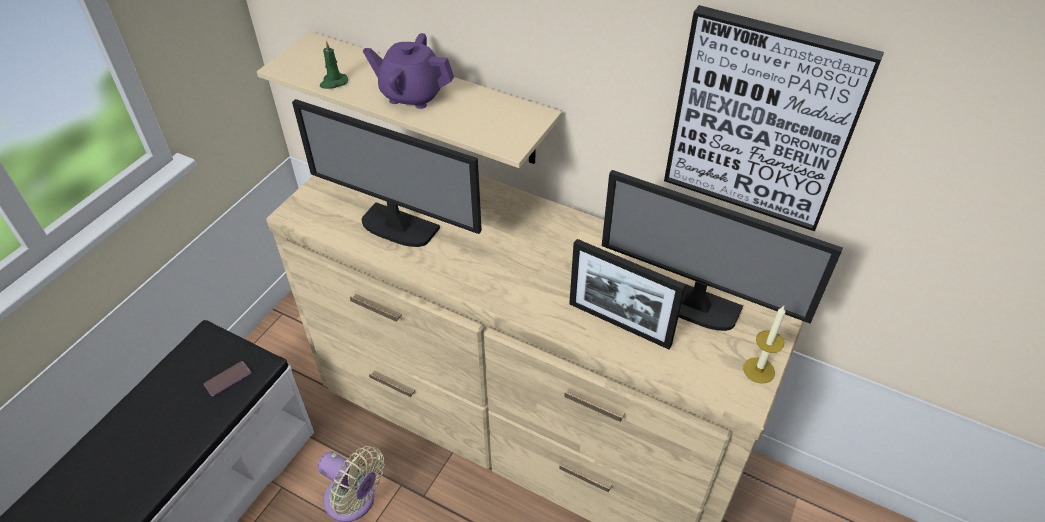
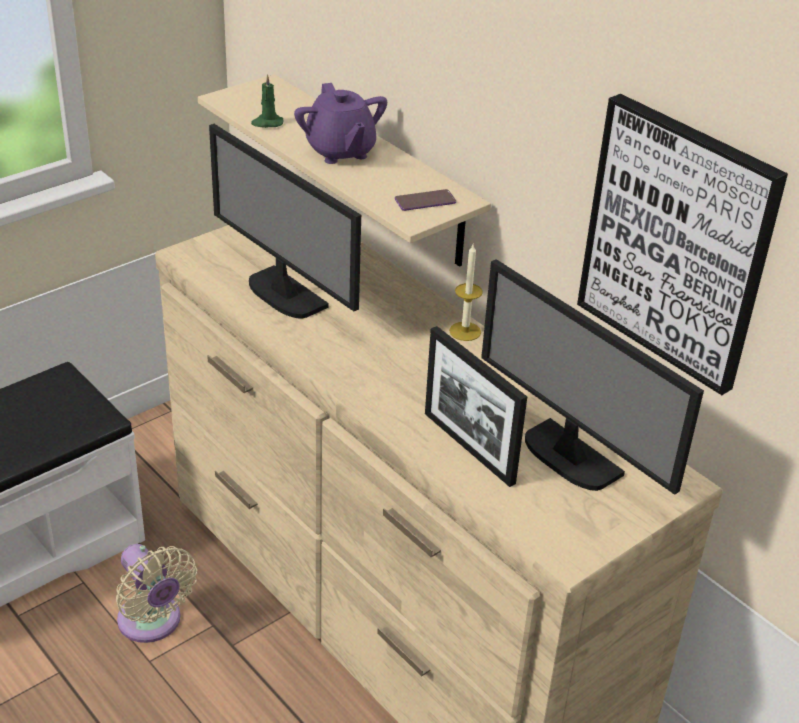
camera: 20 degrees right, 10 degrees down
phone [204,361,252,396] -> phone moved to [395,189,456,211]
purple teapot [363,33,454,109] -> purple teapot turned 150 degrees counterclockwise [294,83,387,164]
candle [743,306,785,384] -> candle moved to [449,245,483,341]

